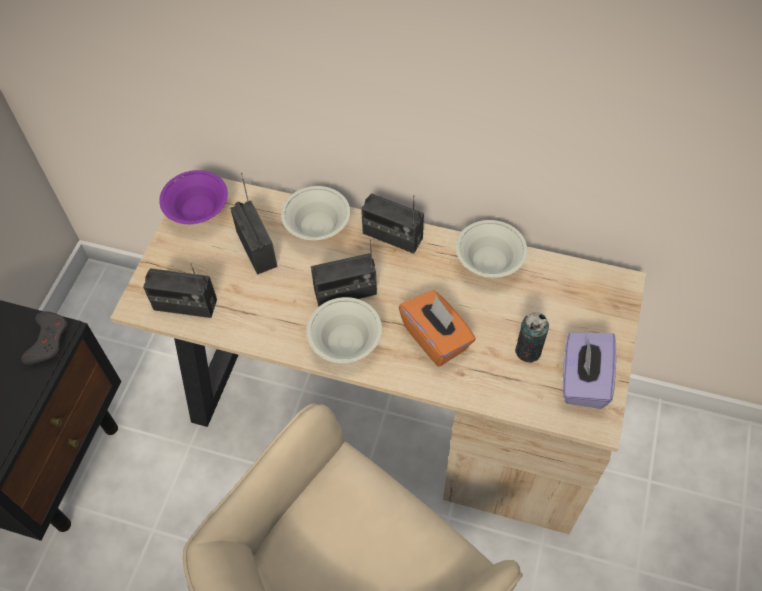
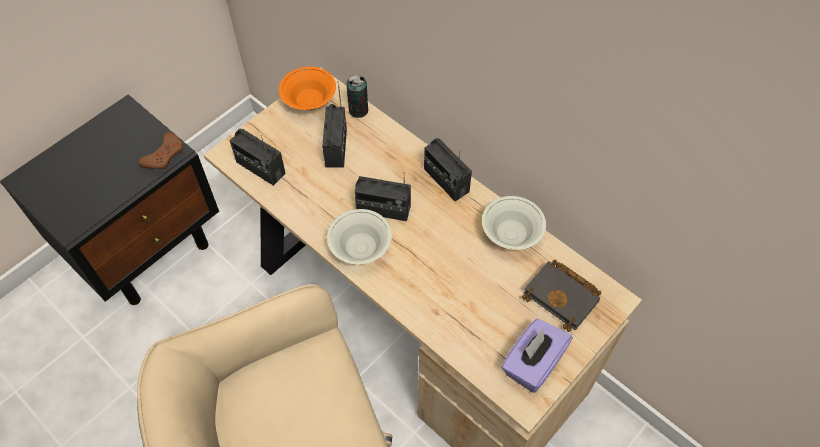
camera: 25 degrees right, 0 degrees up
grey game controller [21,311,69,365] -> brown game controller [138,132,183,170]
purple bowl [159,170,228,224] -> orange bowl [279,67,336,110]
white bowl [281,186,350,240] -> none
orange tissue box [399,290,476,367] -> none
can [515,312,549,363] -> can moved to [346,74,368,118]
none -> black book [522,260,601,332]

